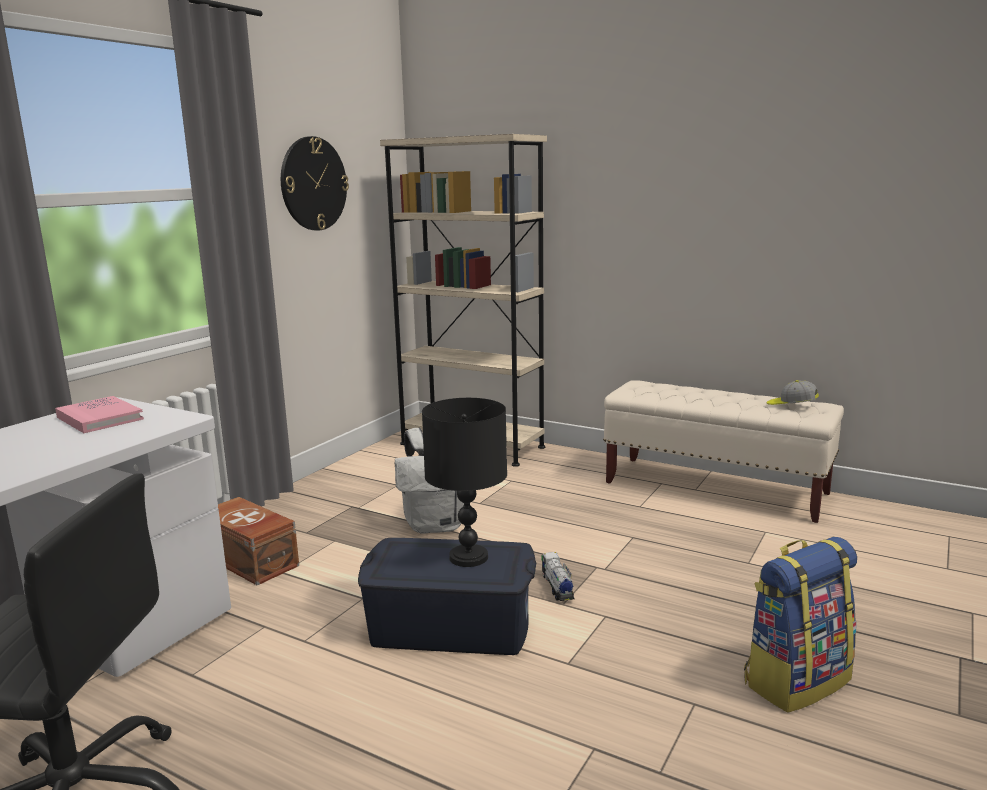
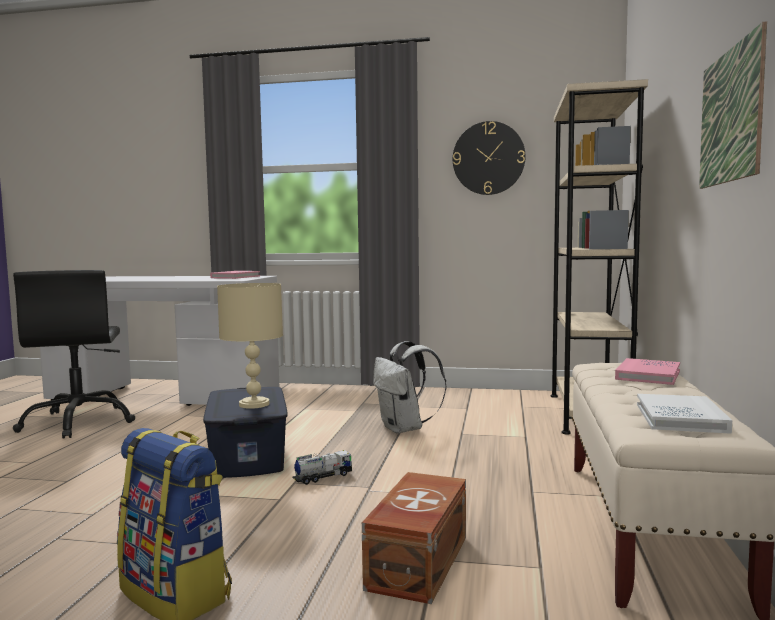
camera: 70 degrees right, 10 degrees down
brown storage box [217,497,299,585] -> brown storage box moved to [362,472,466,604]
black table lamp [422,398,507,567] -> beige table lamp [217,283,283,409]
cap [766,380,819,405] -> white book [637,394,732,434]
none -> pink book [615,358,680,385]
none -> picture [699,22,767,189]

